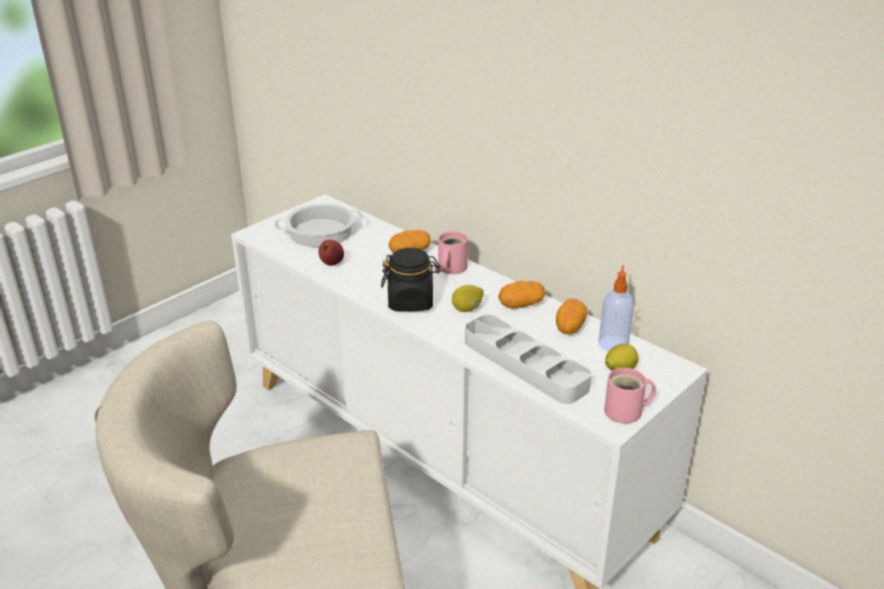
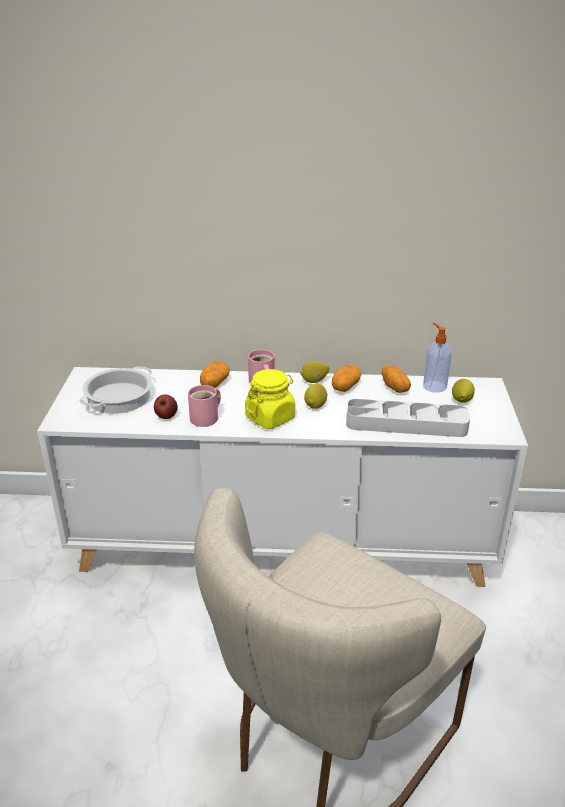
camera: 40 degrees left, 0 degrees up
black jar [381,248,440,311] -> yellow jar [245,369,295,429]
pink mug [604,368,656,424] -> pink mug moved to [188,385,221,427]
none -> lemon [300,361,329,383]

